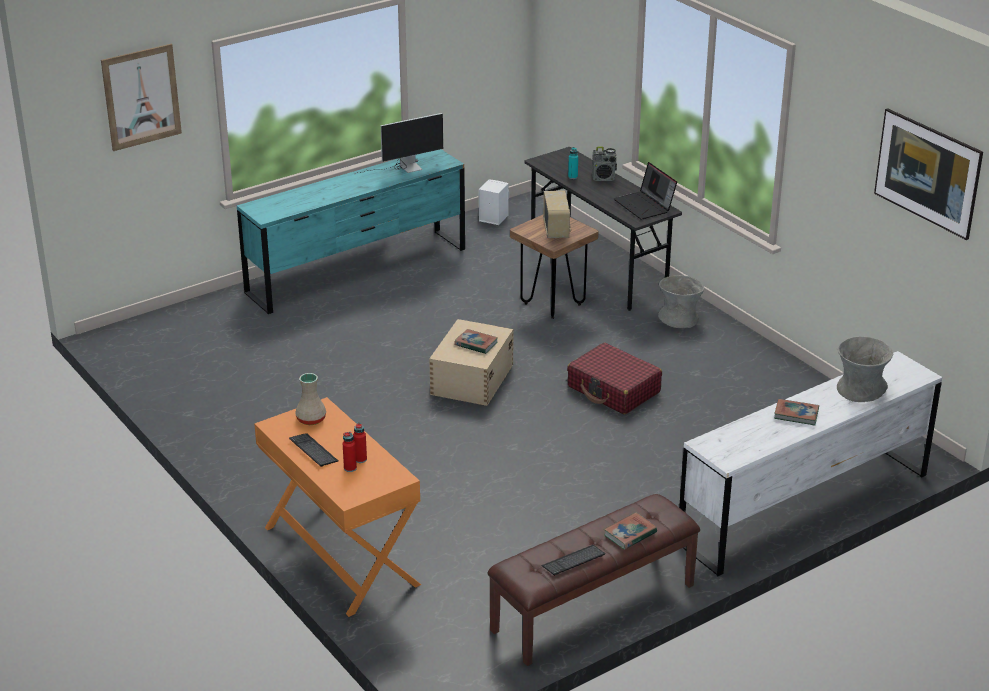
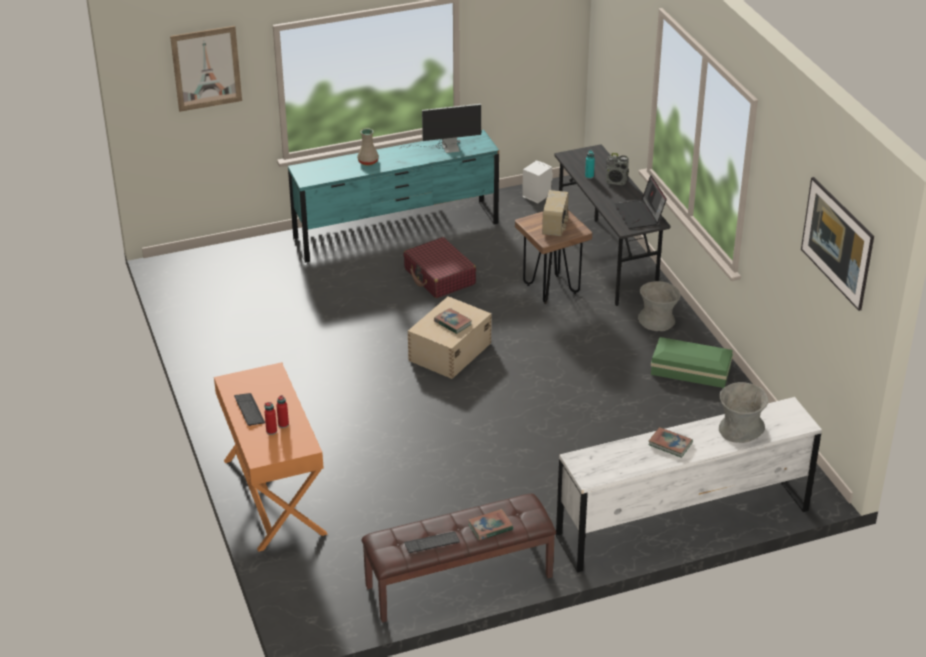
camera: 15 degrees right, 5 degrees up
beige vase [295,373,326,425] -> beige vase moved to [357,128,379,166]
red suitcase [567,342,662,415] -> red suitcase moved to [403,237,476,298]
none -> green storage box [651,337,733,388]

